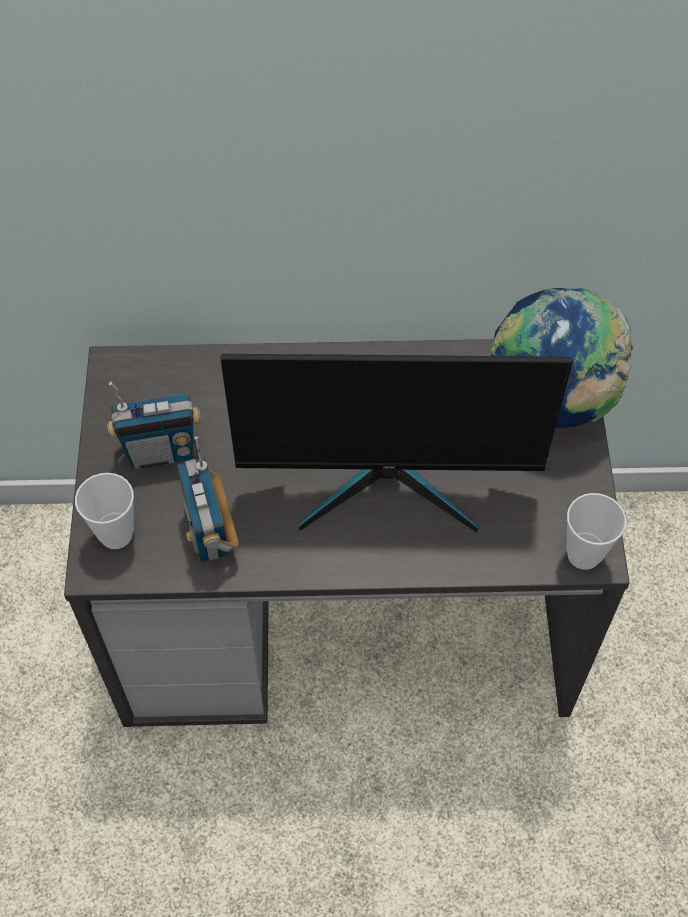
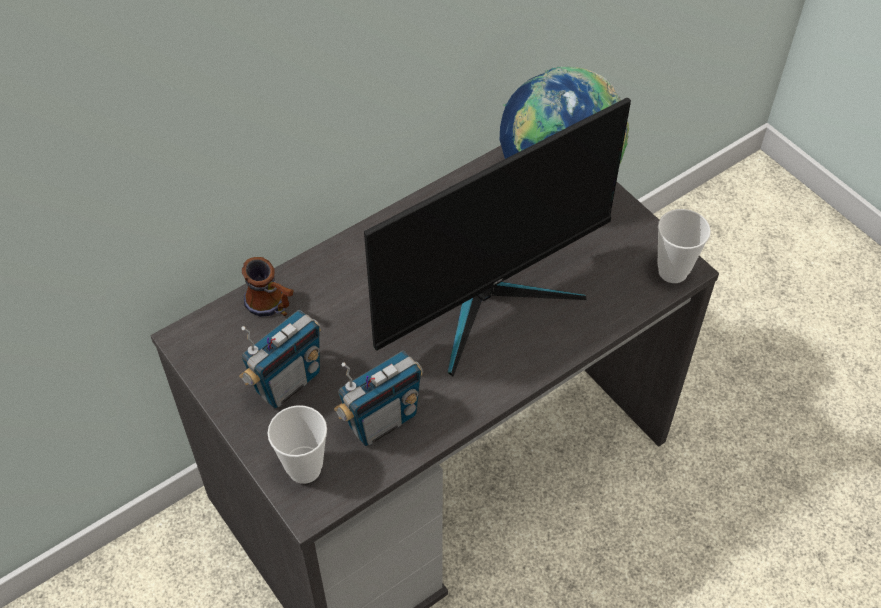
camera: 35 degrees left, 5 degrees down
radio [177,437,239,562] -> radio turned 75 degrees counterclockwise [334,351,423,446]
none -> mug [242,257,294,317]

